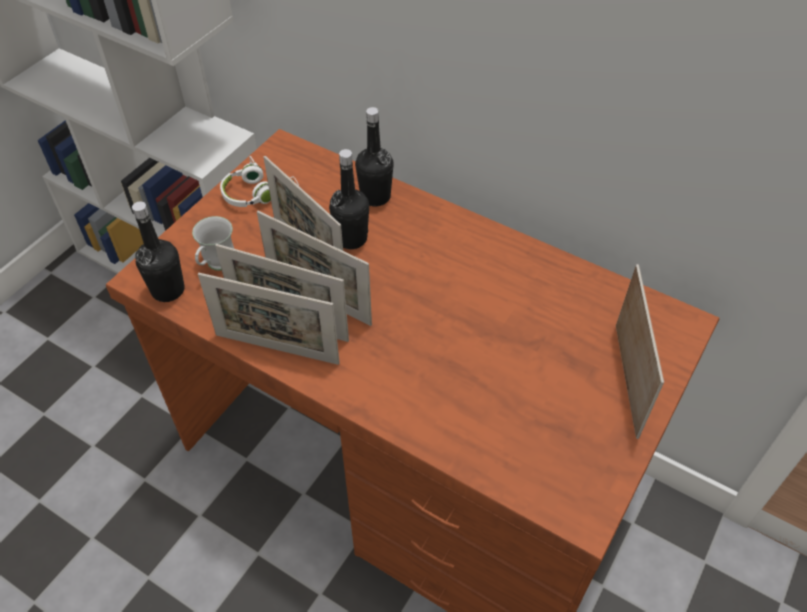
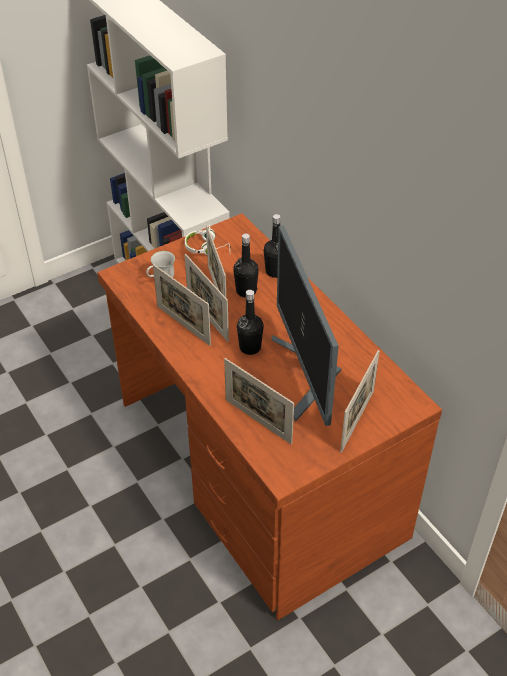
camera: 25 degrees right, 5 degrees down
black bottle [132,201,185,302] -> black bottle moved to [237,290,264,355]
picture frame [198,273,340,365] -> picture frame moved to [224,358,294,444]
none -> monitor [272,225,341,426]

